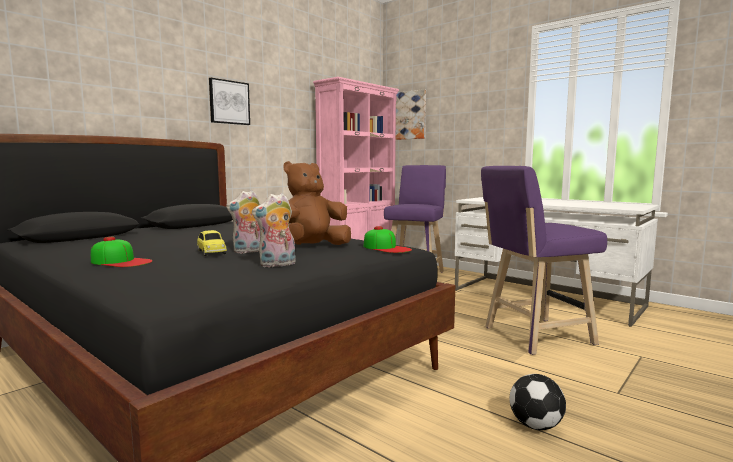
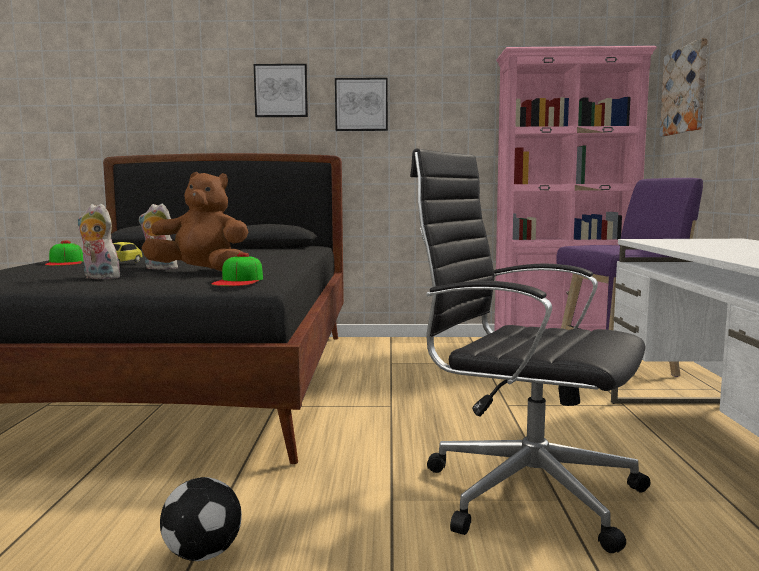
camera: 50 degrees right, 0 degrees up
purple stool [481,166,607,355] -> black office chair [410,149,650,553]
none -> picture [254,64,308,117]

